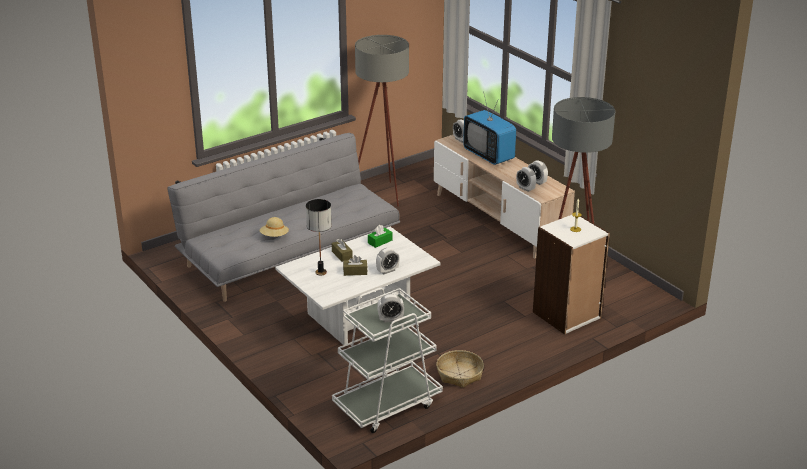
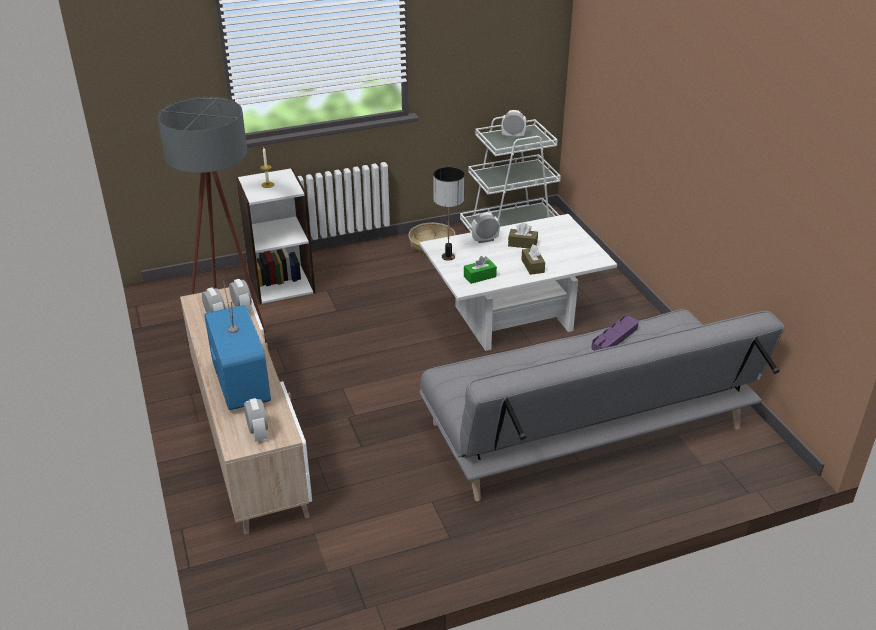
camera: 165 degrees left, 5 degrees up
beige hat [259,217,289,237] -> purple tray [591,316,639,351]
table lamp [306,199,332,275] -> table lamp moved to [433,167,465,261]
grey floor lamp [355,35,409,207] -> none

